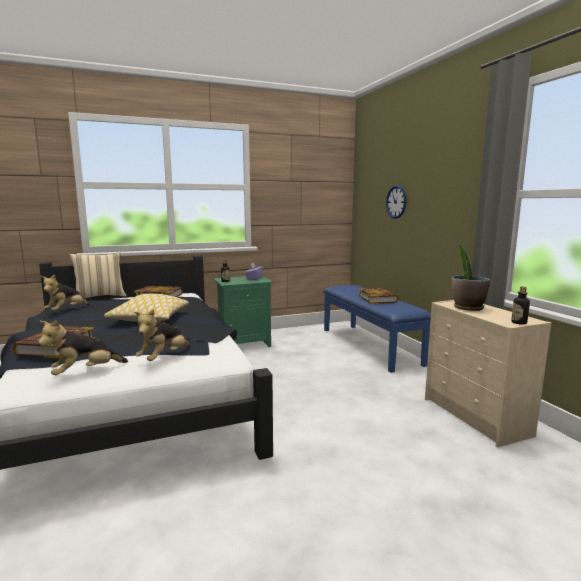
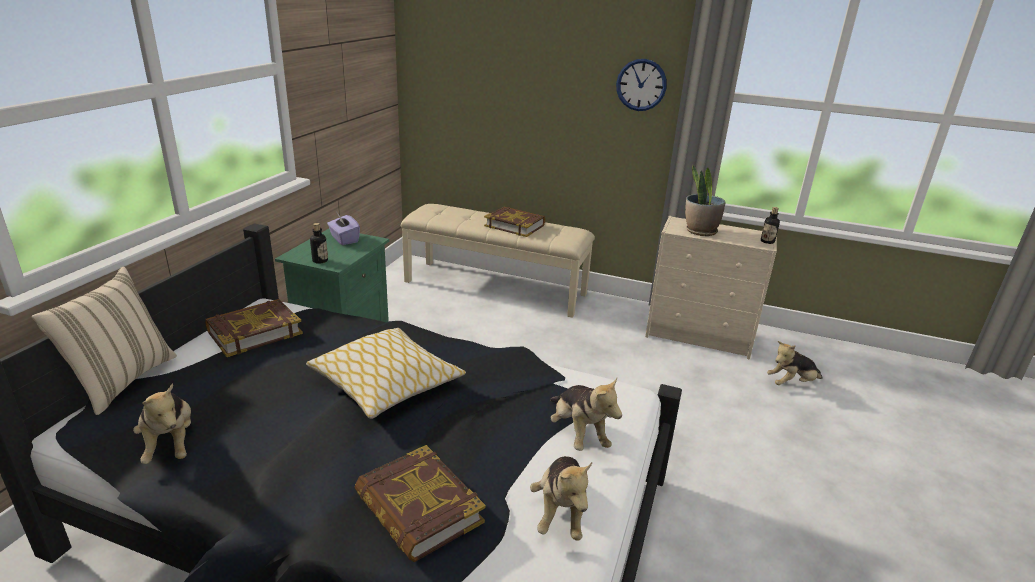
camera: 50 degrees left, 15 degrees up
blue bench [324,285,431,373] -> beige bench [401,204,595,318]
wall clock [386,185,407,219] -> wall clock moved to [616,59,667,111]
none -> plush toy [767,341,823,385]

